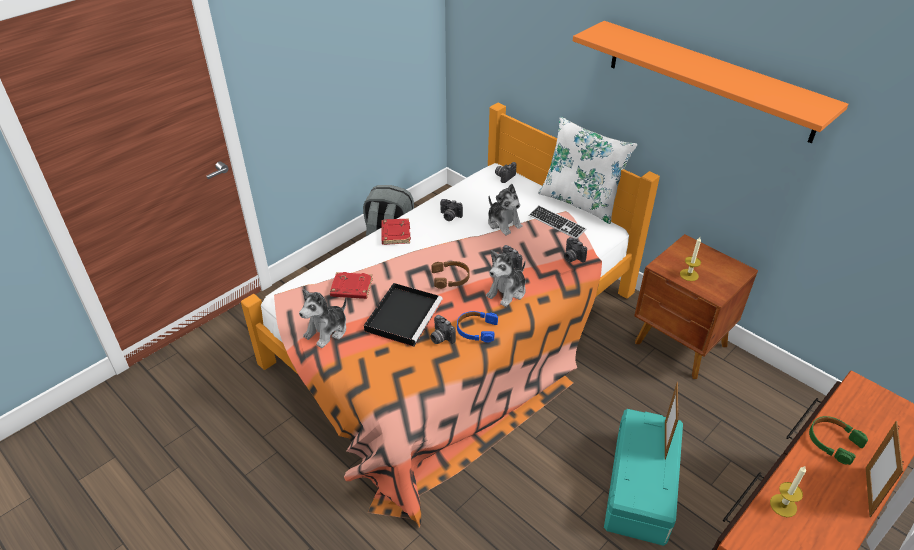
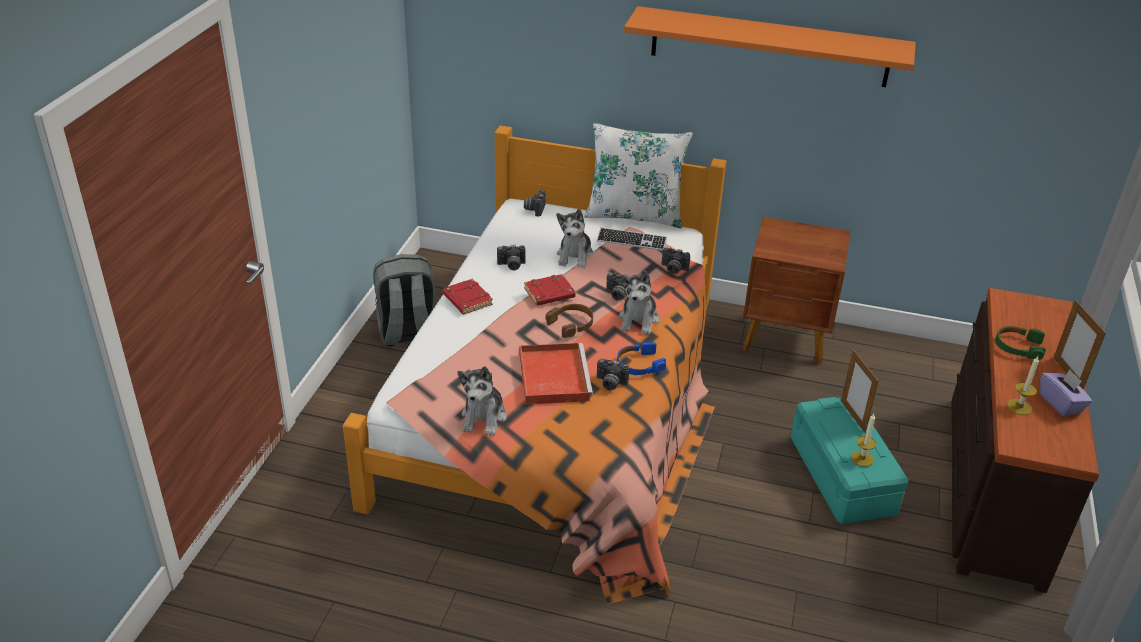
camera: 30 degrees left, 5 degrees down
red book [330,272,373,299] -> red book moved to [524,274,576,306]
black tray [364,283,443,347] -> red tray [519,343,593,405]
plush toy [488,184,523,235] -> plush toy turned 75 degrees clockwise [556,209,593,268]
candle [680,237,701,281] -> candle moved to [851,414,876,467]
none -> purple tissue box [1040,369,1092,417]

